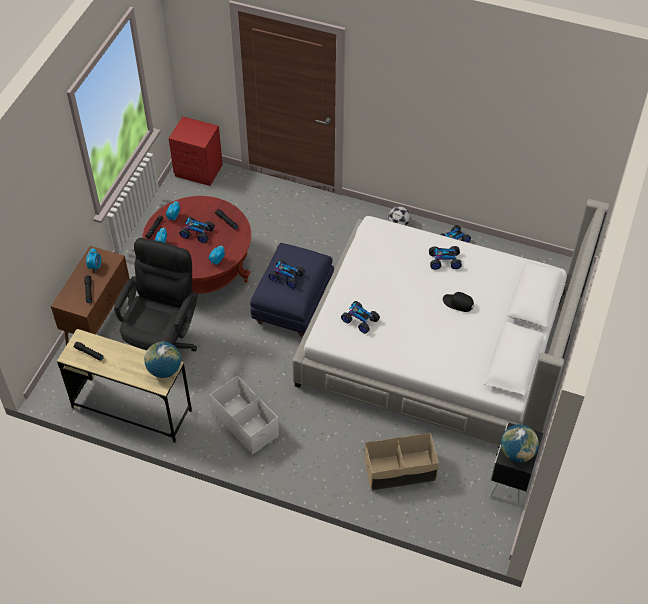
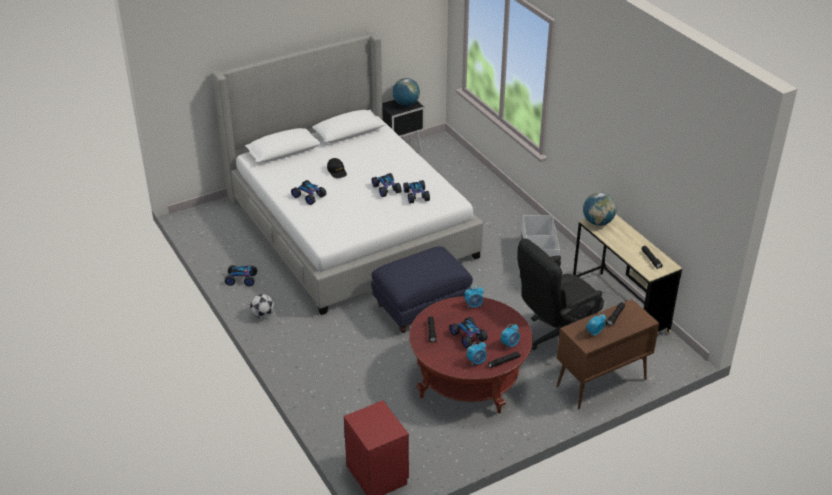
camera: 140 degrees left, 15 degrees down
toy car [268,260,305,289] -> toy car moved to [372,173,402,197]
beige storage box [364,433,439,491] -> none

